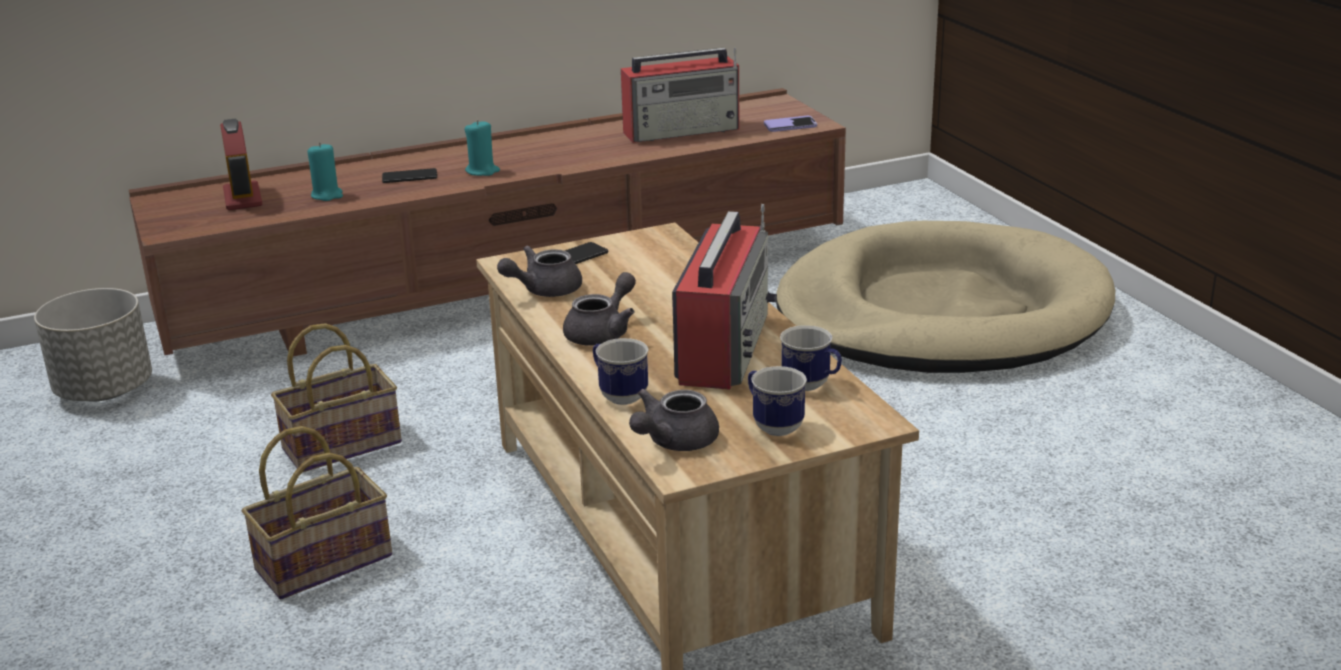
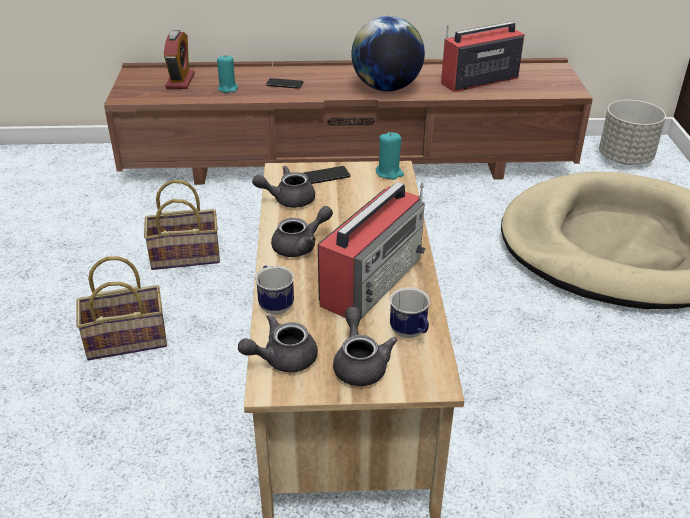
camera: 20 degrees right, 10 degrees up
grey planter [34,288,152,401] -> grey planter moved to [599,100,666,165]
turquoise candle [465,120,500,176] -> turquoise candle moved to [376,132,404,180]
radio [621,48,739,143] -> radio turned 150 degrees clockwise [441,22,525,92]
mug [748,366,807,436] -> grey teapot [333,307,398,386]
phone [764,116,817,132] -> none
none -> globe [351,16,425,92]

